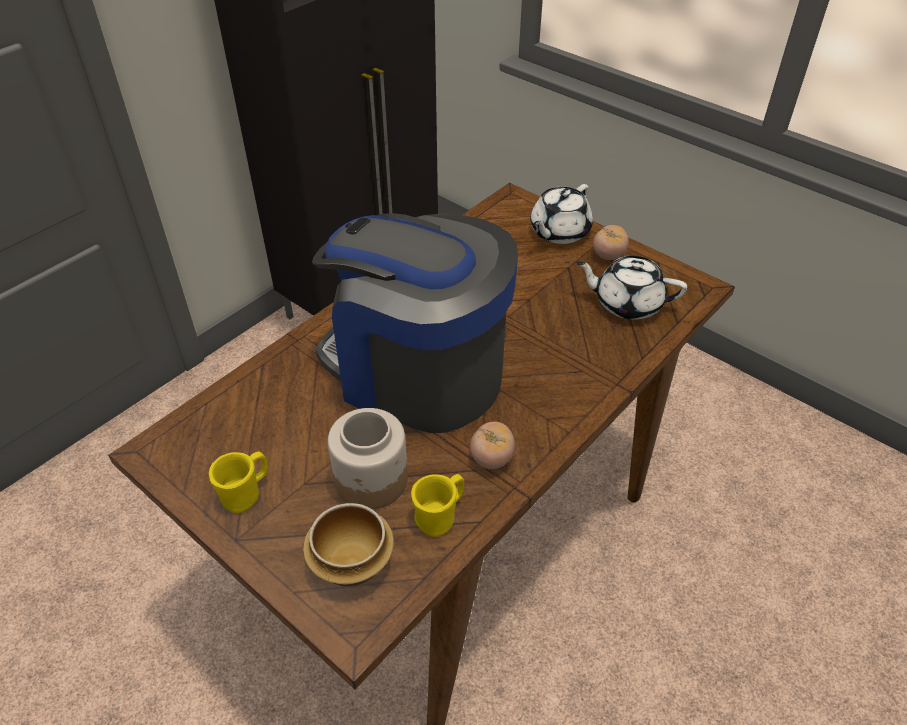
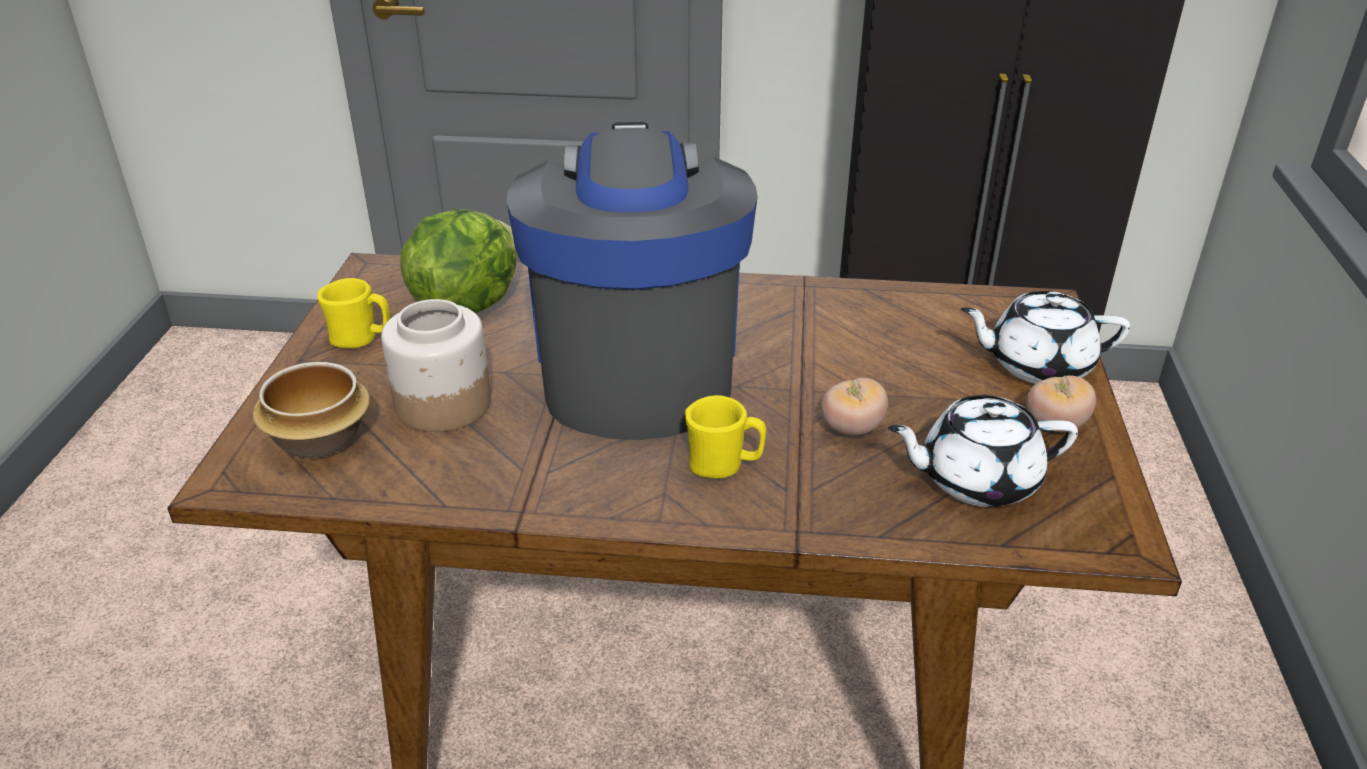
camera: 55 degrees right, 10 degrees down
yellow mug [411,474,464,537] -> yellow mug moved to [685,395,766,478]
tomato [470,421,515,469] -> tomato moved to [821,378,888,435]
white teapot [576,256,687,320] -> white teapot turned 75 degrees counterclockwise [888,395,1078,507]
none -> lettuce [400,209,518,313]

